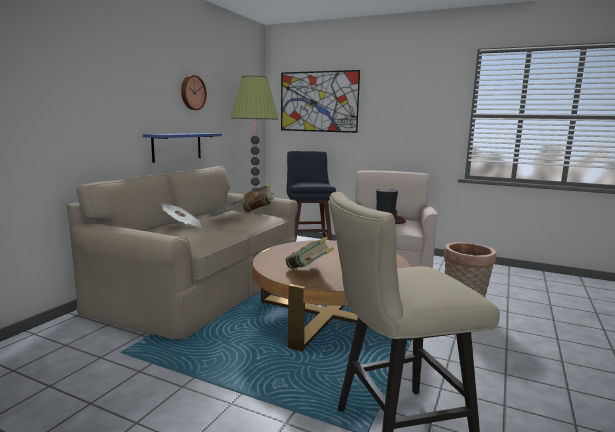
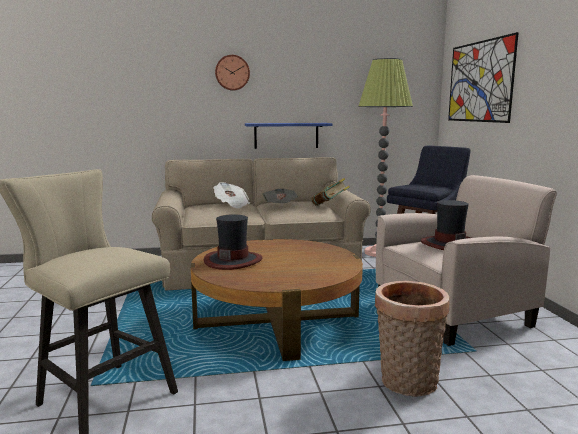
camera: 55 degrees right, 0 degrees up
wall clock [181,75,207,110] -> wall clock moved to [215,55,250,91]
book [286,237,334,269] -> hat [204,215,262,270]

